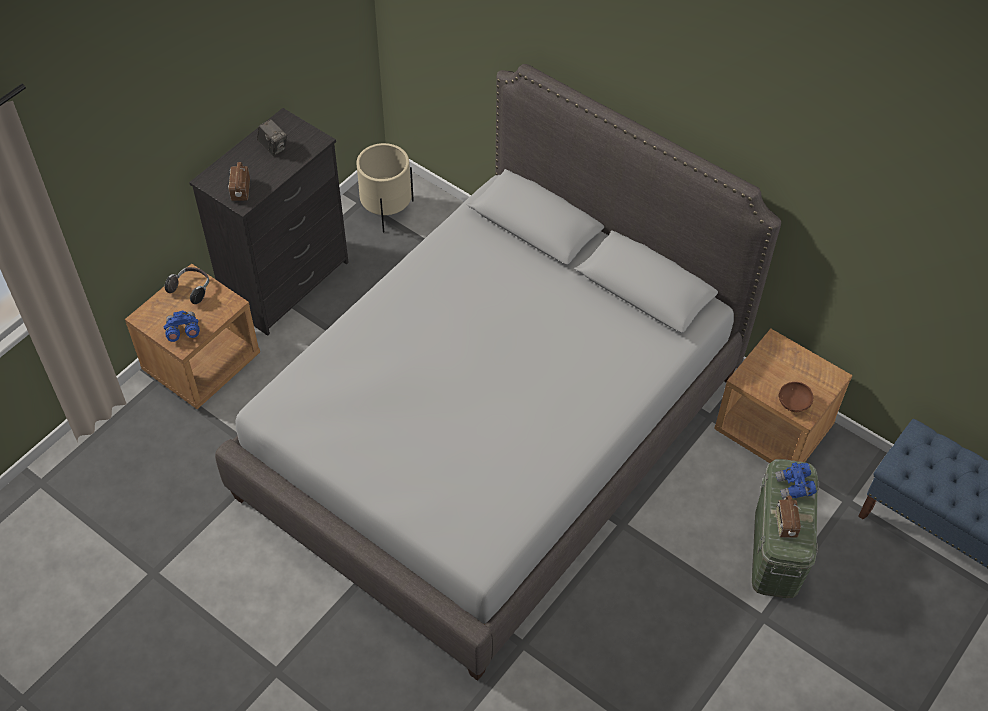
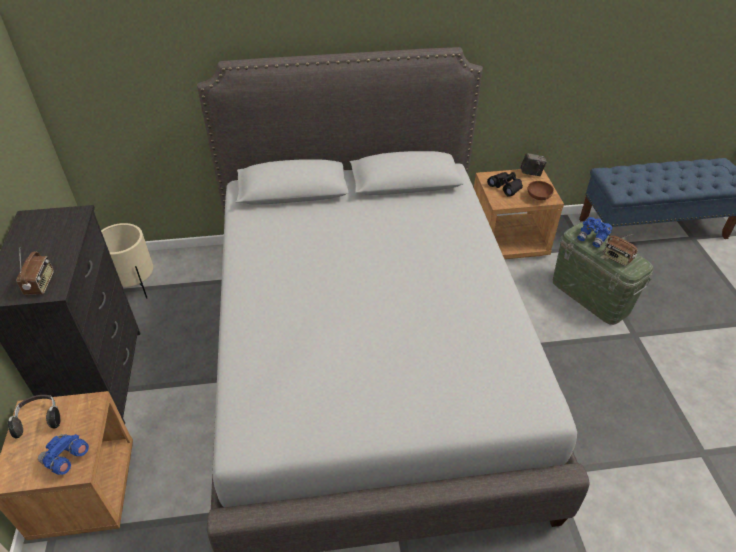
camera: 45 degrees left, 10 degrees down
radio [228,162,250,201] -> radio turned 135 degrees counterclockwise [16,248,54,295]
camera [257,119,287,156] -> camera moved to [520,153,547,176]
none -> black binoculars [487,172,523,197]

